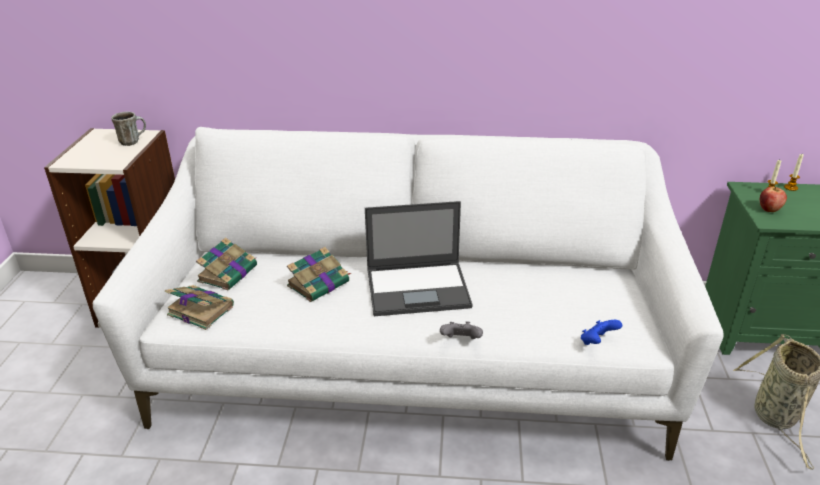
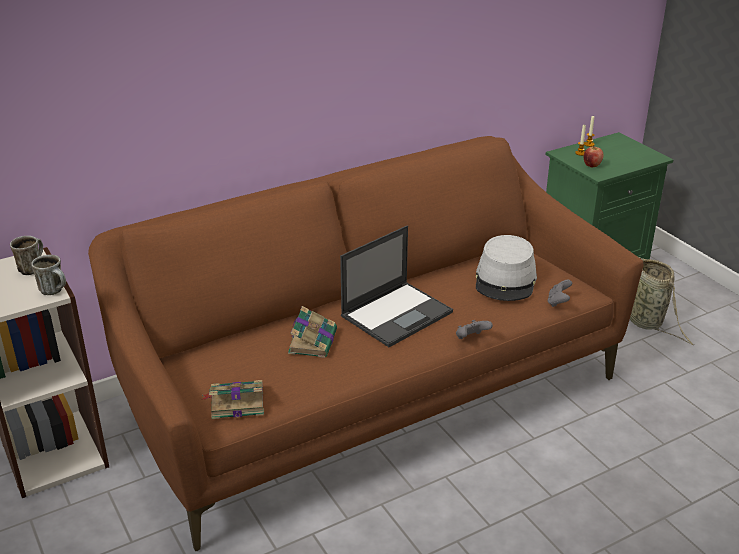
camera: 35 degrees left, 0 degrees up
white sofa [93,127,724,461] -> brown sofa [88,136,644,552]
book [196,237,257,290] -> none
blue game controller [581,320,622,345] -> grey game controller [547,280,572,307]
none -> mug [31,255,66,295]
none -> grey hat [476,235,537,301]

